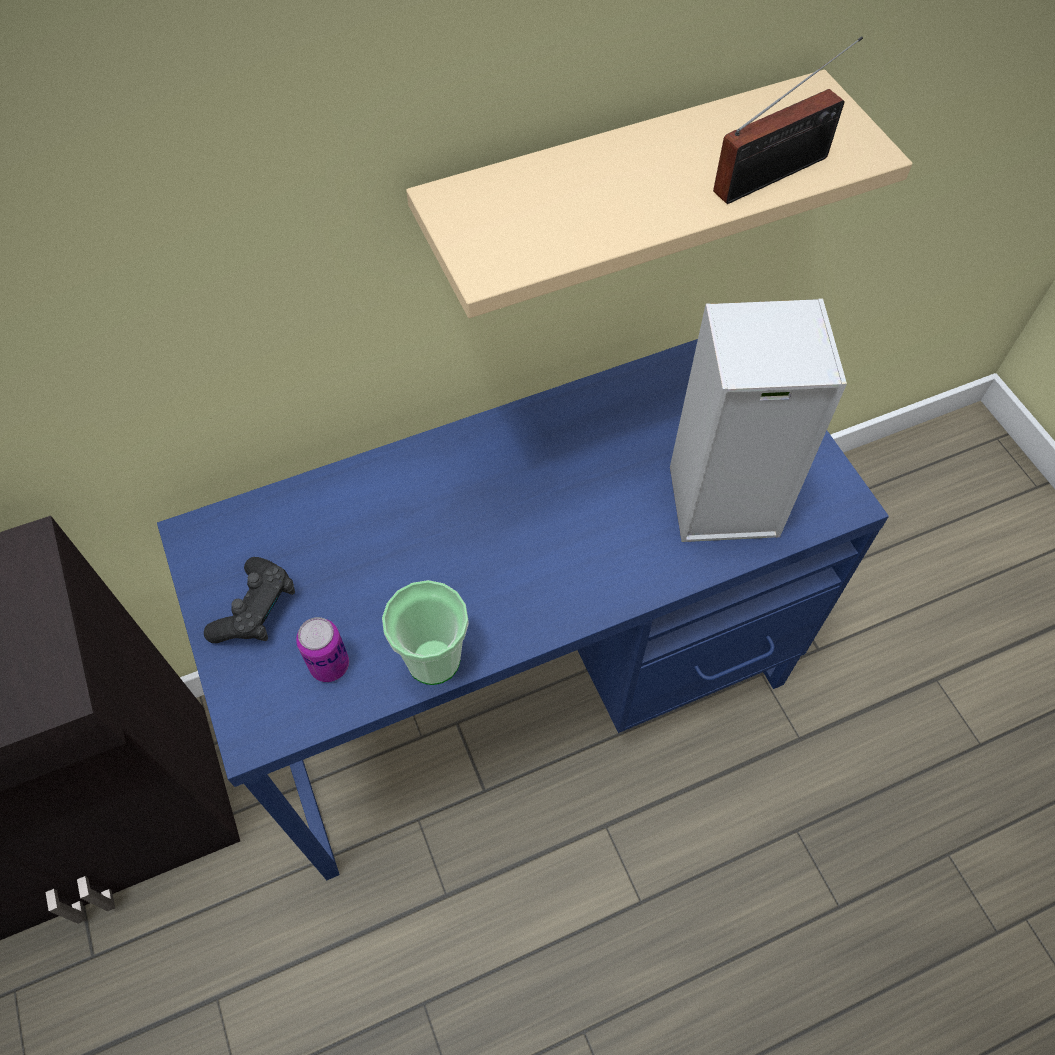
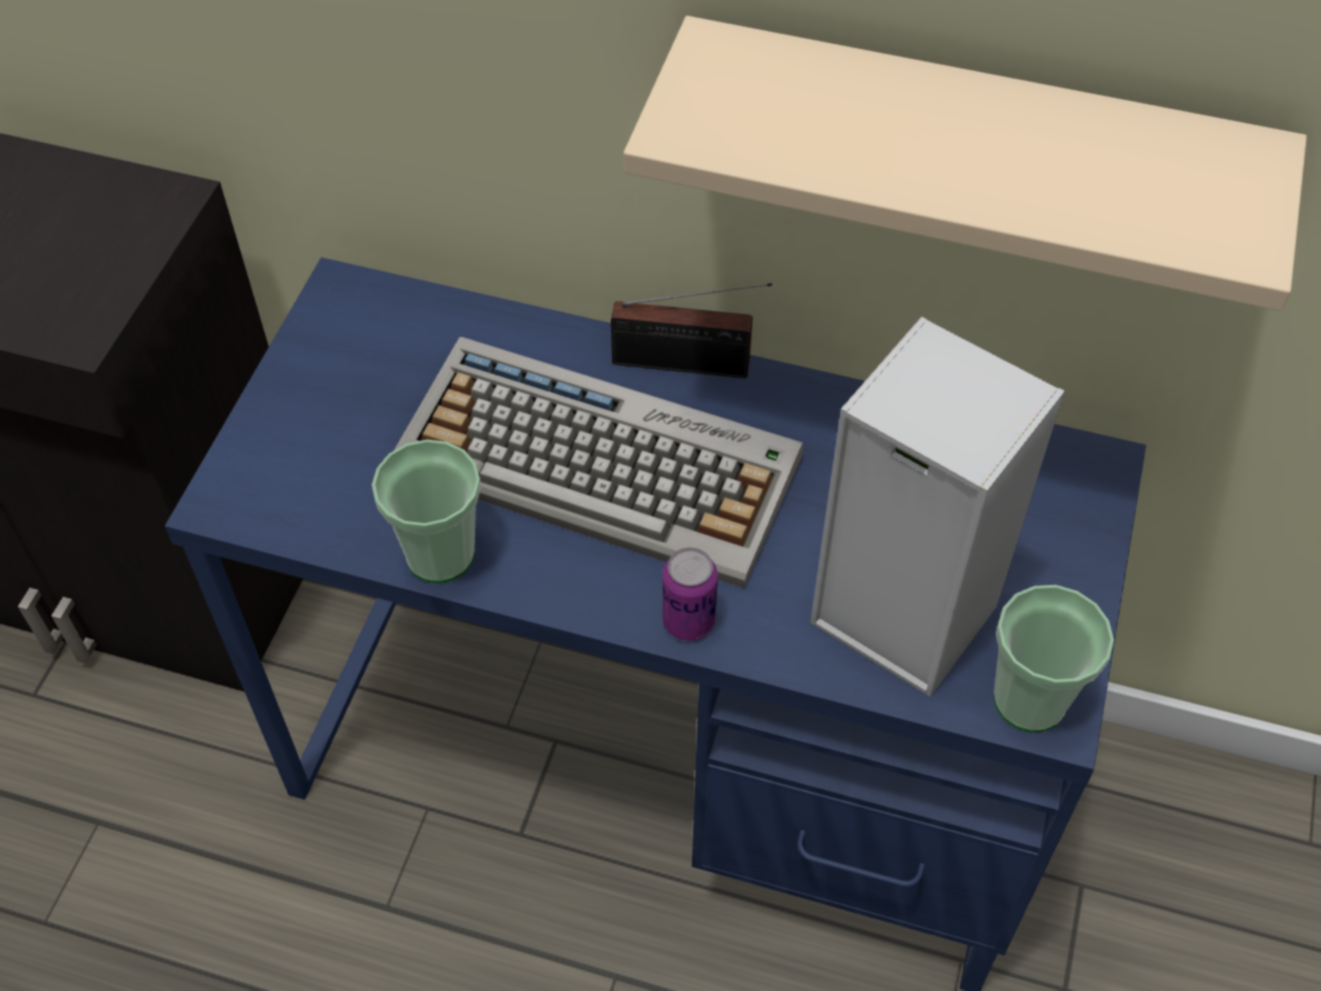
camera: 40 degrees right, 5 degrees down
black game controller [204,557,295,643] -> none
can [296,617,349,682] -> can moved to [662,548,718,641]
radio [713,36,863,204] -> radio moved to [611,283,772,378]
none -> keyboard [394,337,803,588]
none -> cup [993,585,1114,732]

